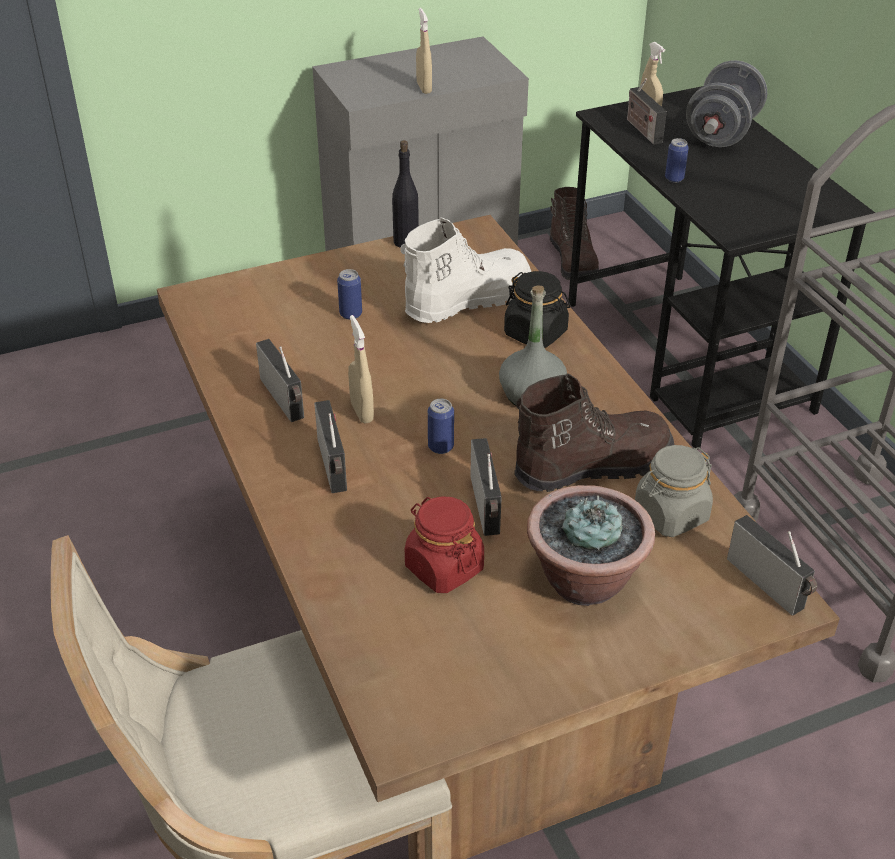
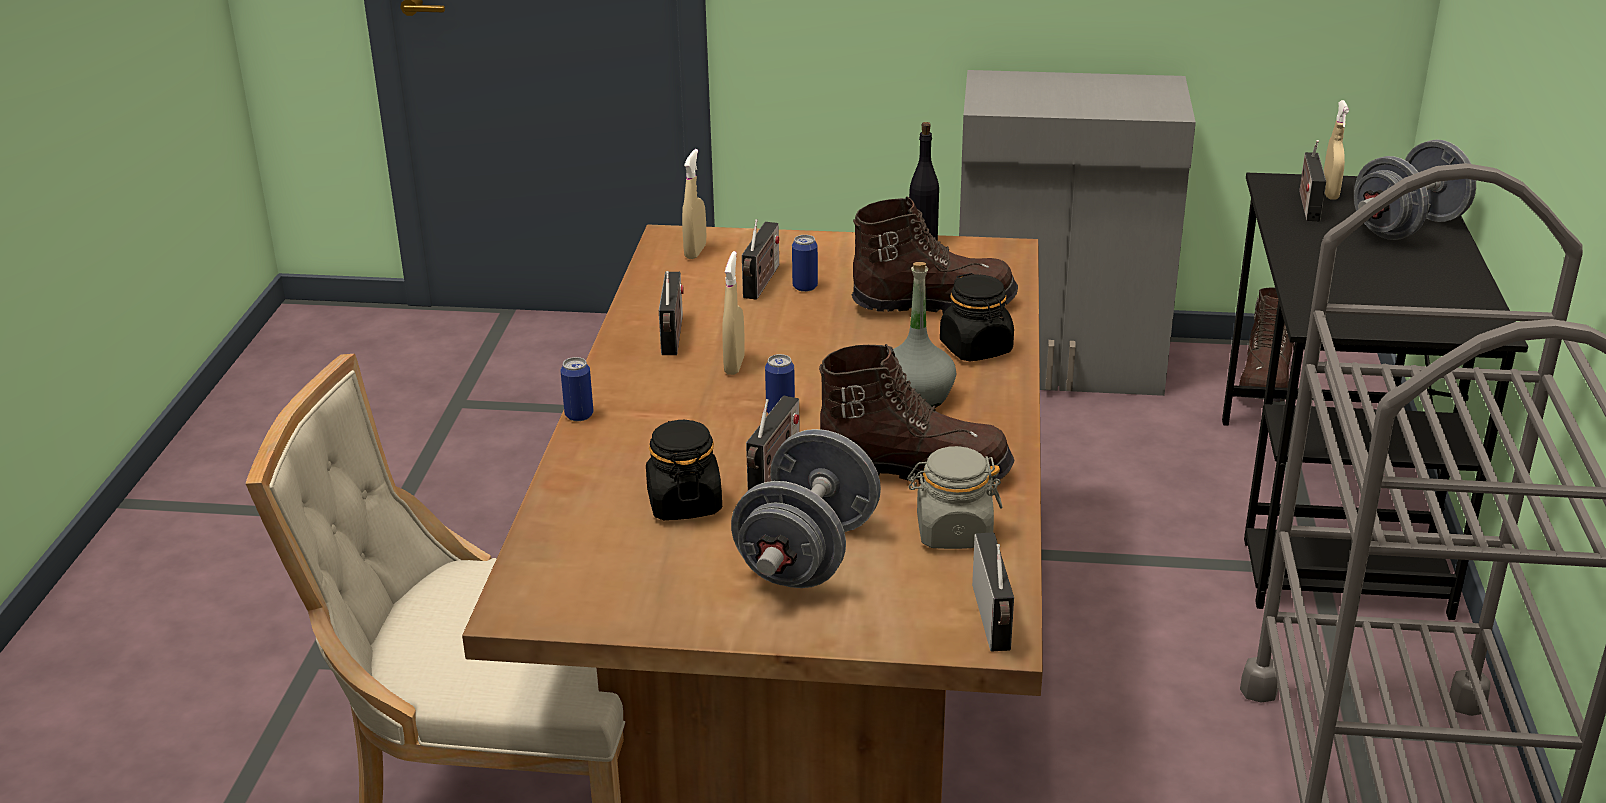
camera: 30 degrees right, 10 degrees down
radio [314,400,347,493] -> radio moved to [742,219,779,300]
white boot [401,217,531,323] -> brown boot [852,196,1018,314]
red jar [405,496,484,593] -> black jar [646,419,722,520]
beige spray bottle [416,8,432,94] -> beige spray bottle moved to [682,149,706,259]
potted plant [527,485,655,606] -> grey dumbbell [731,429,881,588]
can [665,138,689,182] -> can moved to [560,357,593,421]

